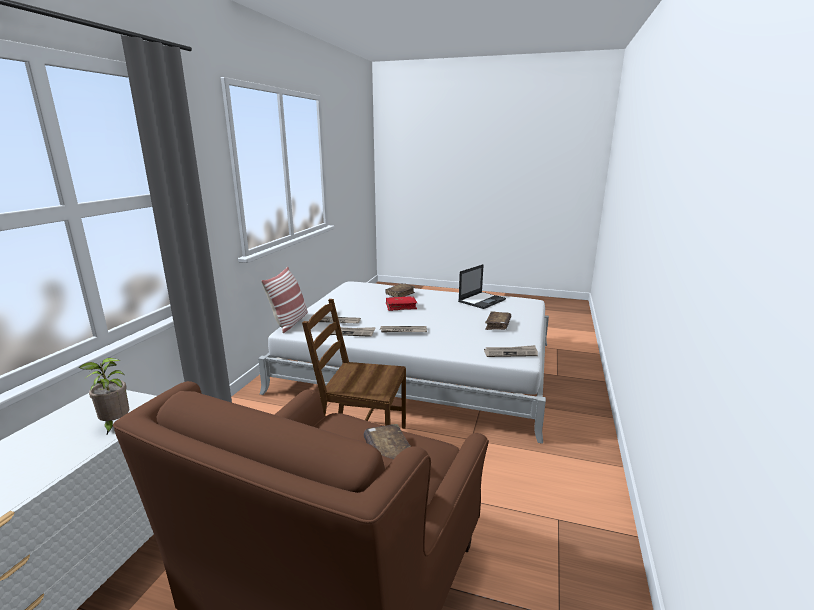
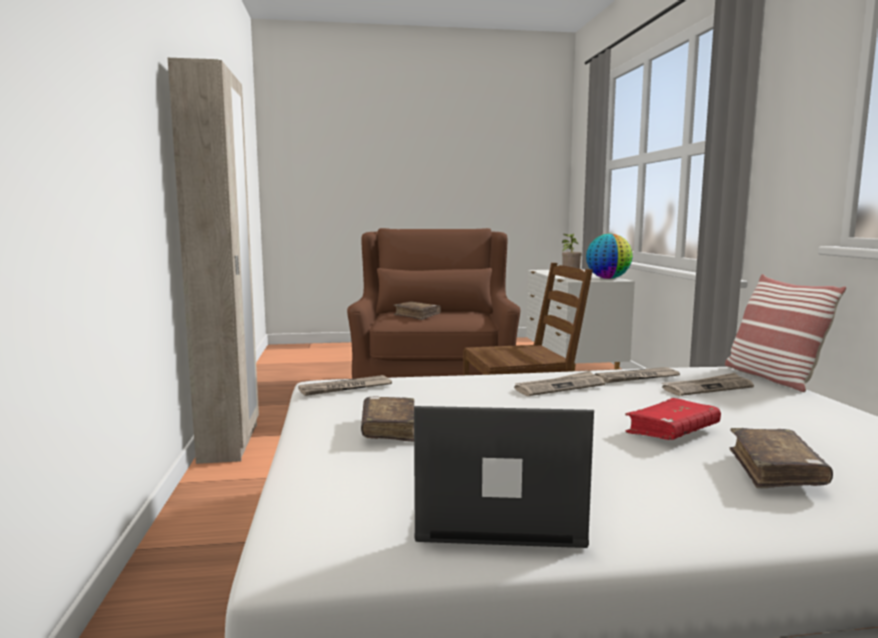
camera: 155 degrees right, 10 degrees down
laptop [458,264,506,309] -> laptop turned 75 degrees clockwise [414,406,594,548]
none -> beige wardrobe [168,58,259,464]
none -> globe [586,234,633,279]

